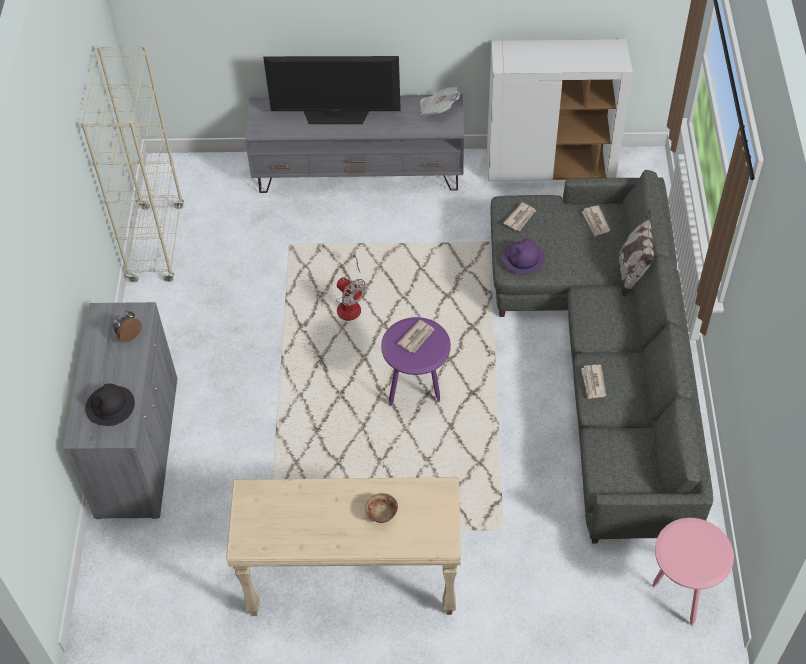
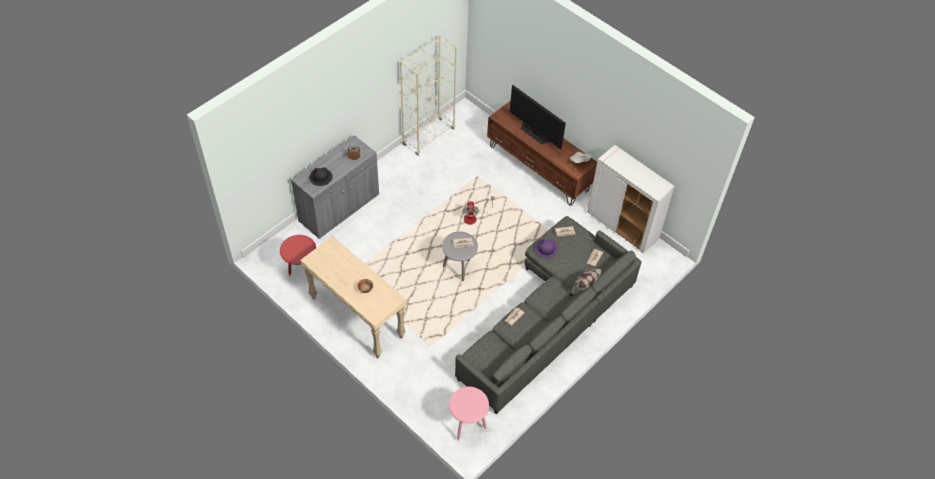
camera: 40 degrees right, 0 degrees up
grey tv stand [245,95,464,193] -> brown tv stand [487,101,597,206]
purple side table [381,317,451,406] -> grey side table [442,232,478,281]
none -> red side table [280,235,316,276]

